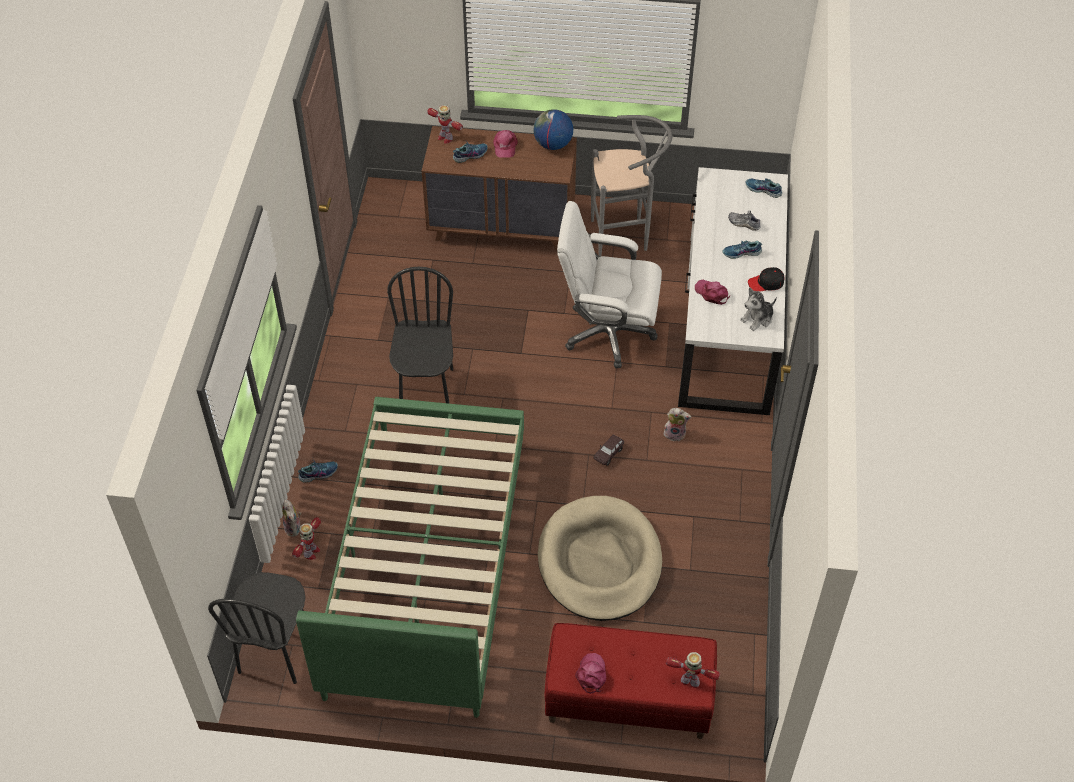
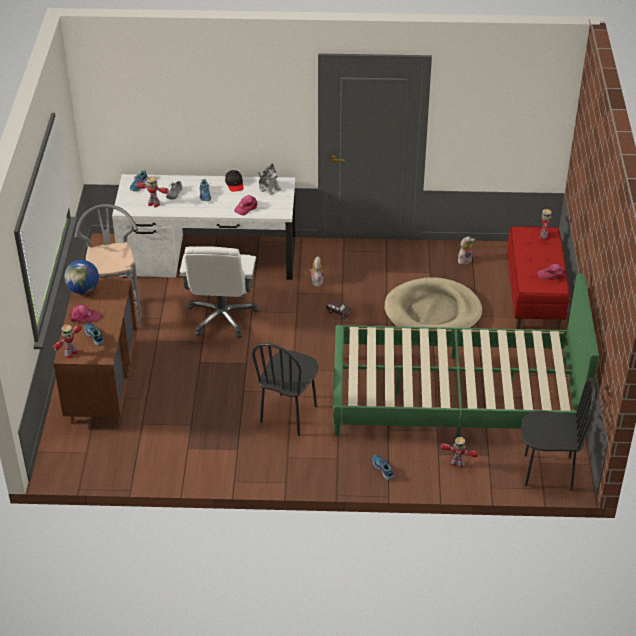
camera: 95 degrees left, 10 degrees down
plush toy [282,499,301,537] -> plush toy moved to [458,236,475,264]
black chair [387,267,453,403] -> black chair turned 60 degrees counterclockwise [252,343,319,436]
none -> toy robot [137,177,169,208]

